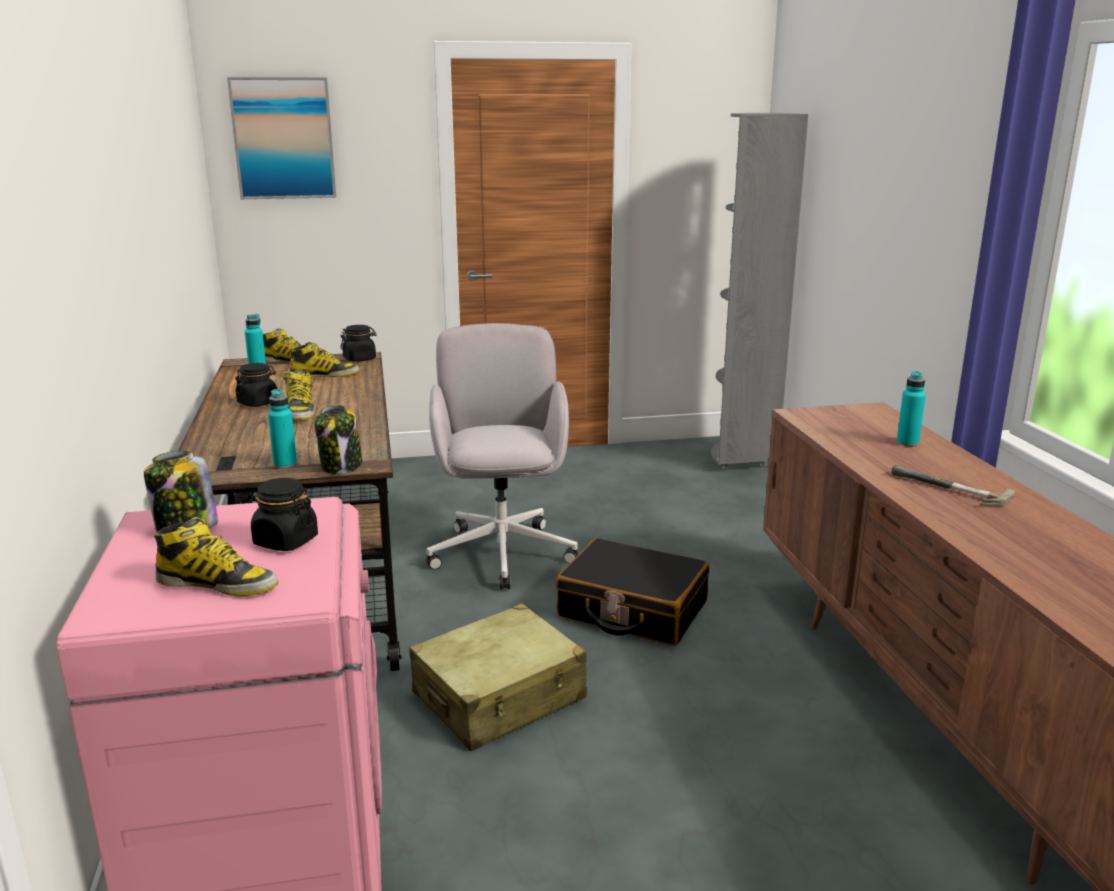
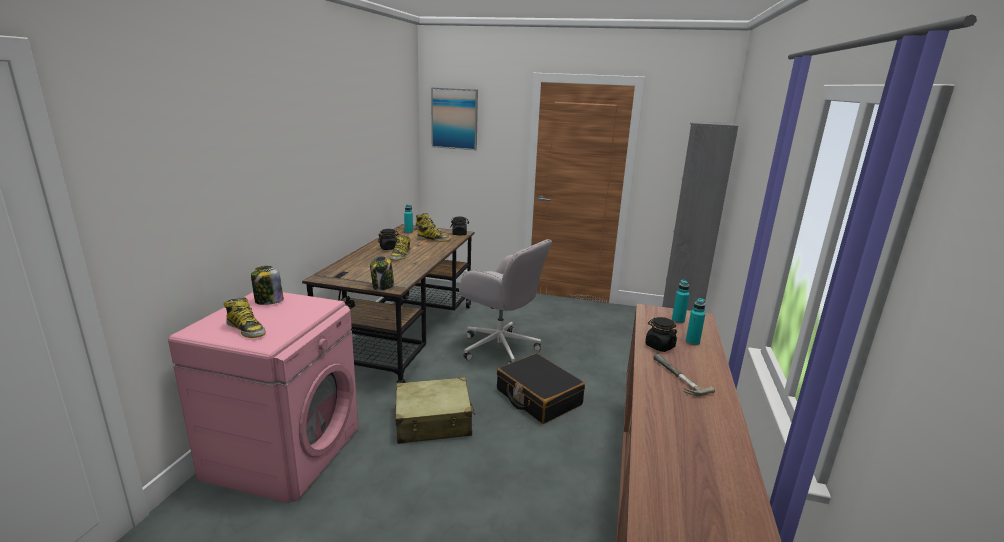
camera: 25 degrees right, 0 degrees up
black jar [250,478,318,551] -> black jar moved to [645,317,677,352]
turquoise bottle [268,389,297,469] -> turquoise bottle moved to [672,280,690,323]
grey office chair [426,323,578,589] -> grey office chair turned 105 degrees clockwise [459,239,552,364]

